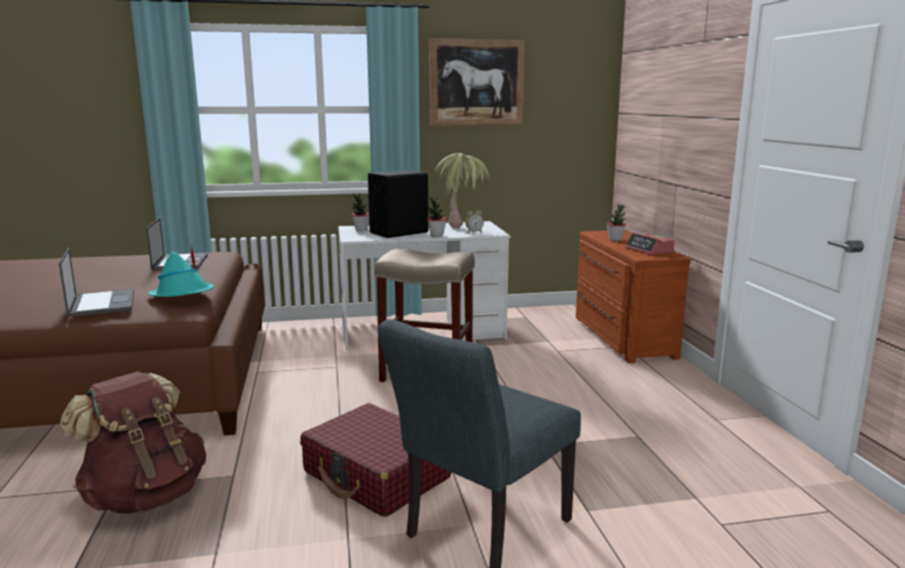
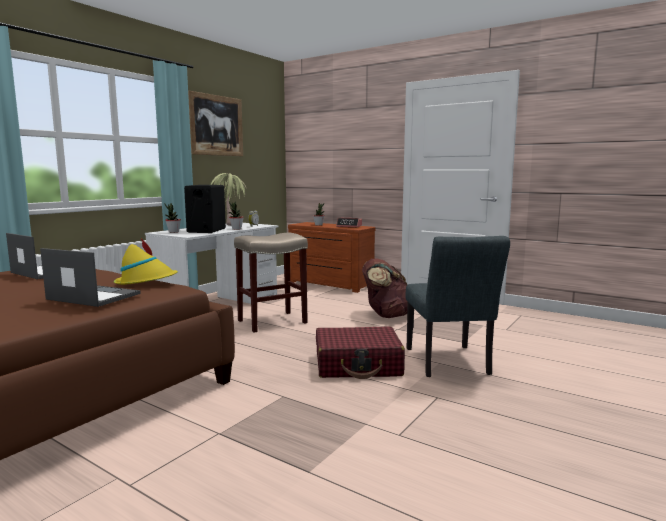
camera: 45 degrees left, 5 degrees down
brown backpack [60,371,206,514] -> brown backpack moved to [362,258,408,318]
turquoise hat [148,245,214,297] -> yellow hat [114,238,178,285]

